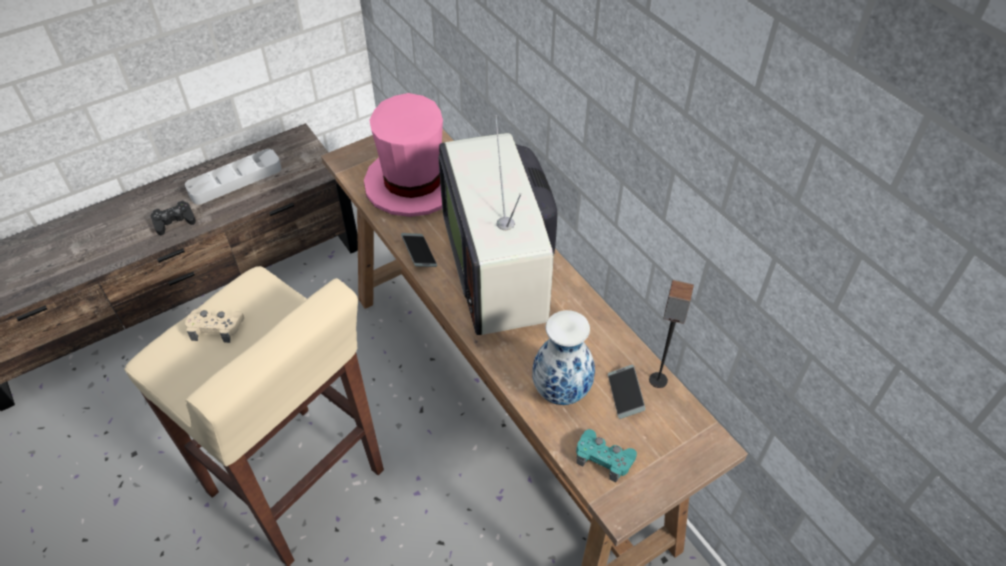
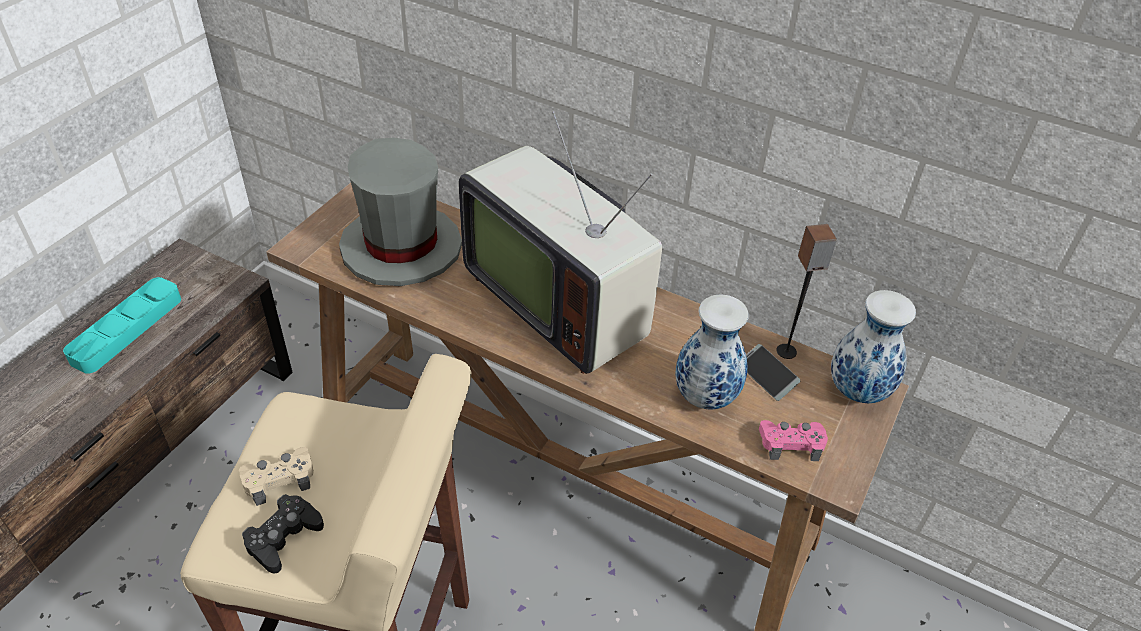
camera: 30 degrees left, 5 degrees down
black game controller [150,200,196,235] -> black game controller moved to [242,494,324,573]
grey tray [185,149,281,205] -> turquoise tray [63,277,181,374]
pink hat [364,93,443,217] -> grey hat [339,138,462,286]
phone [401,233,437,267] -> none
turquoise game controller [576,429,637,482] -> pink game controller [759,420,828,461]
none -> vase [831,290,916,403]

